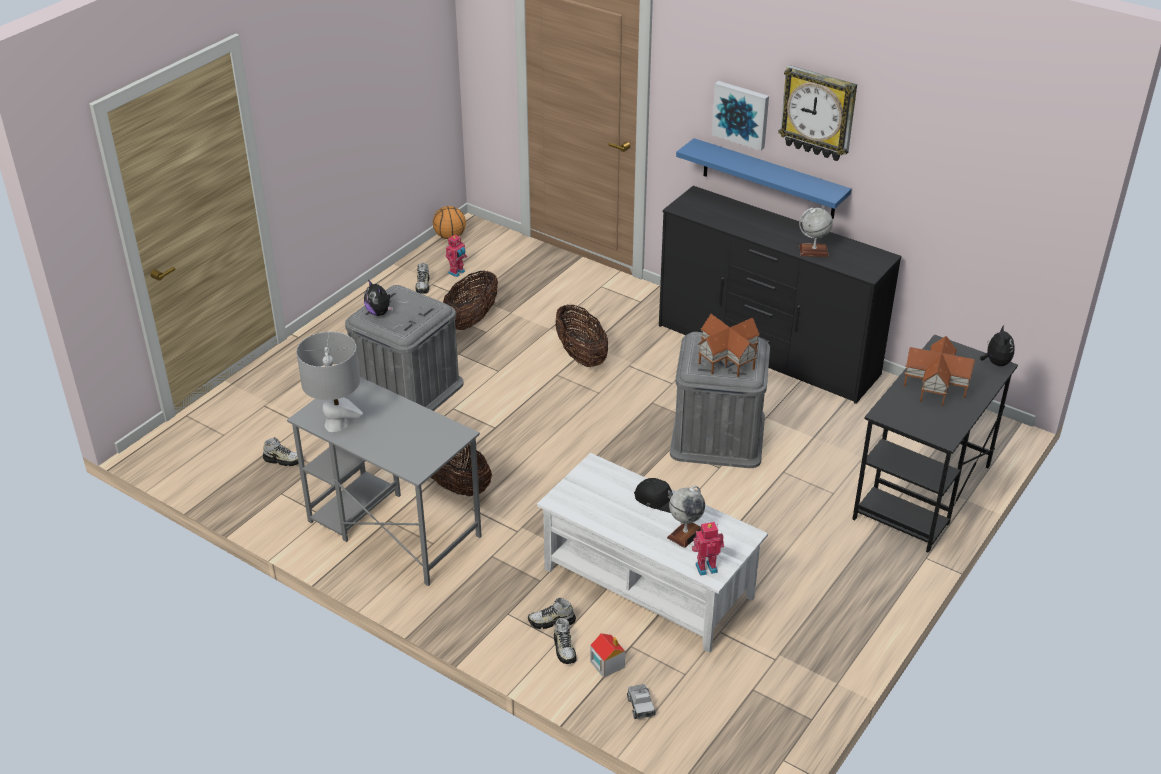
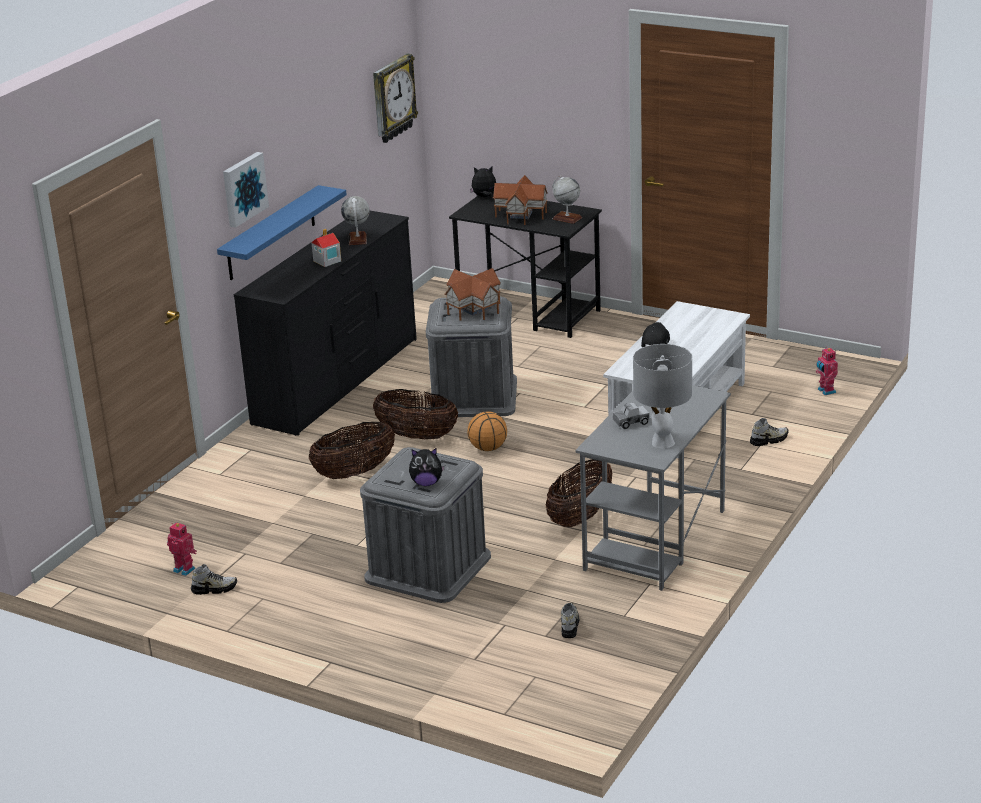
camera: 95 degrees left, 10 degrees down
plush toy [364,279,393,316] -> plush toy turned 45 degrees clockwise [409,448,445,486]
basketball [433,206,466,239] -> basketball moved to [467,411,507,451]
basket [443,271,498,330] -> basket moved to [373,389,458,440]
shoe [528,598,576,629] -> none
toy house [590,633,625,678] -> toy house moved to [312,229,341,267]
toy truck [627,684,656,719] -> toy truck moved to [613,402,649,429]
globe [667,485,705,548] -> globe moved to [552,175,582,224]
toy robot [692,522,724,576] -> toy robot moved to [816,348,838,395]
wall clock [778,65,857,161] -> wall clock moved to [373,54,418,143]

